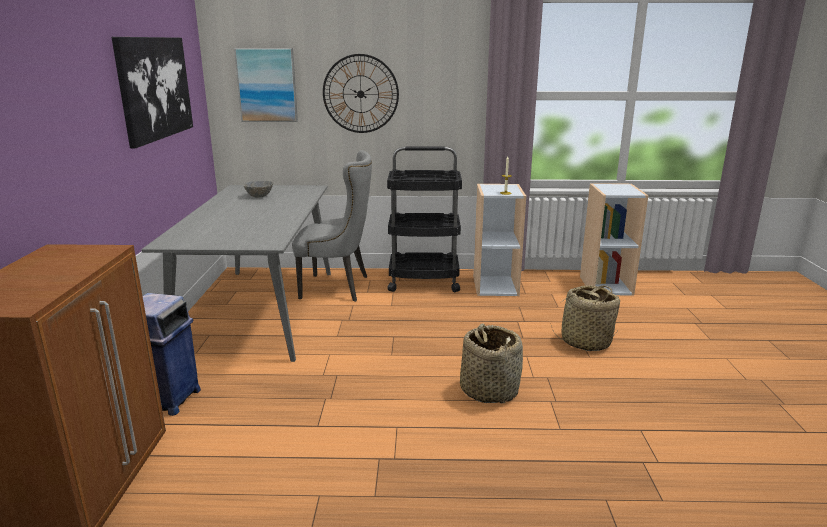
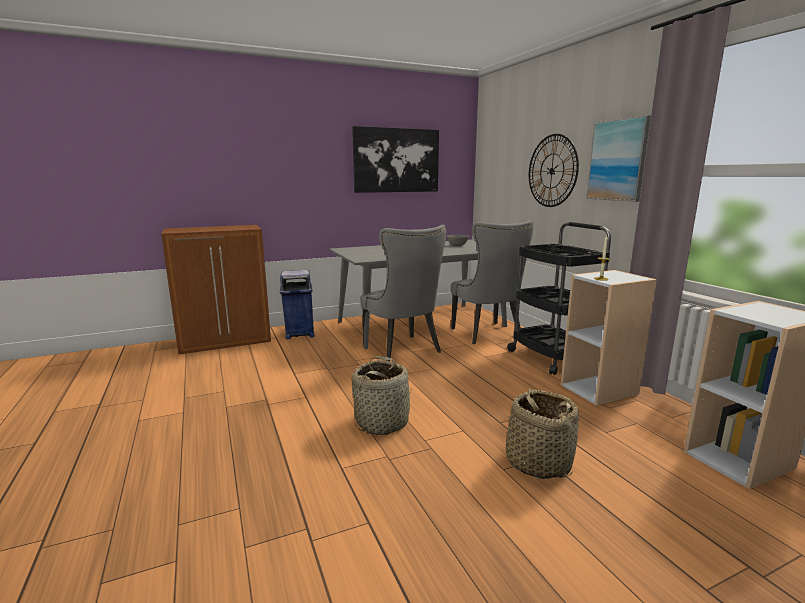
camera: 65 degrees right, 5 degrees down
picture [234,48,298,122] -> picture moved to [586,115,651,202]
none -> grey chair [360,225,446,361]

